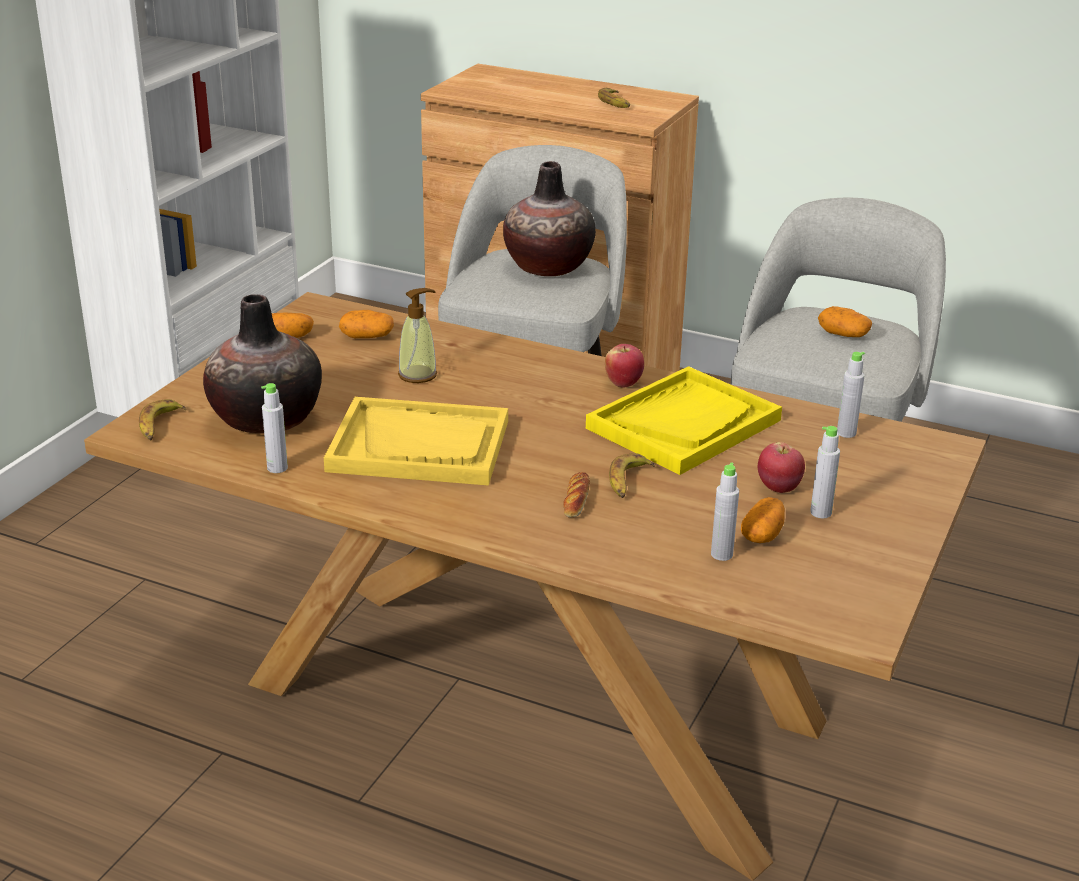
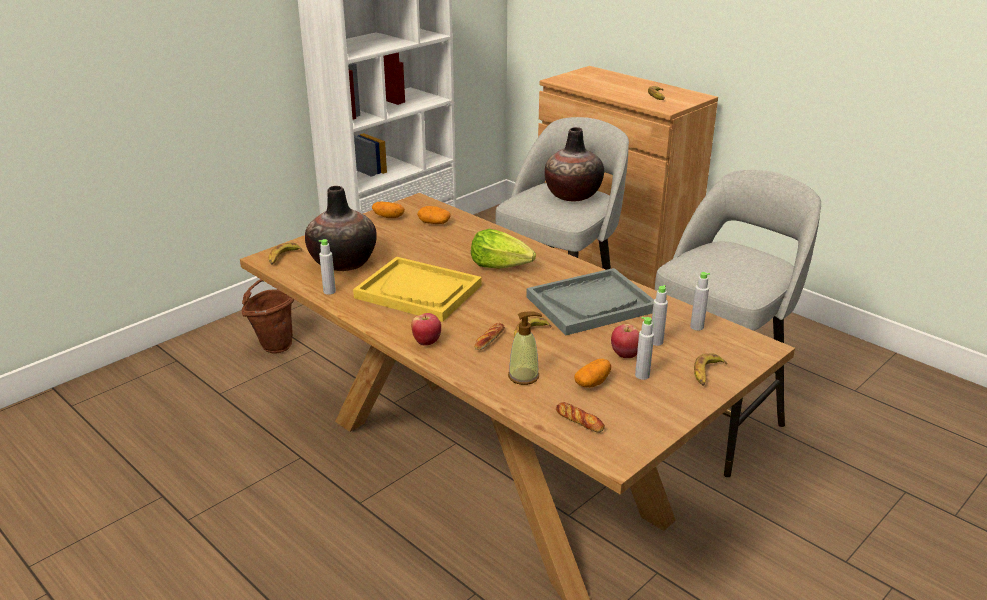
camera: 20 degrees right, 0 degrees up
soap dispenser [398,288,437,383] -> soap dispenser moved to [508,312,542,385]
yellow tray [586,366,782,475] -> grey tray [526,268,654,335]
apple [605,344,644,388] -> apple moved to [411,313,441,346]
grey bottle [711,462,739,561] -> grey bottle moved to [652,285,668,346]
potato [818,306,872,337] -> none
none -> brown bucket [242,280,294,353]
none -> lettuce [471,229,536,269]
none -> bread [556,402,605,433]
none -> banana [694,353,727,386]

